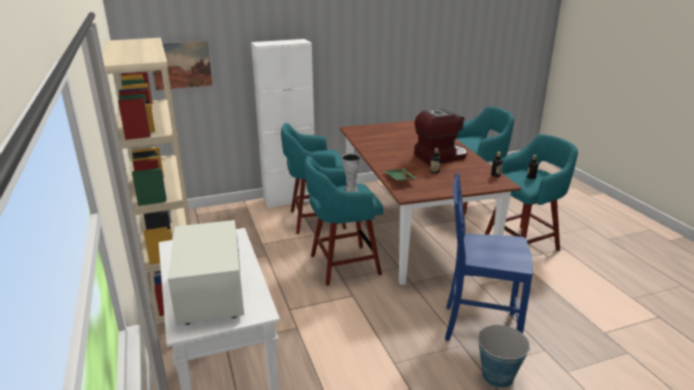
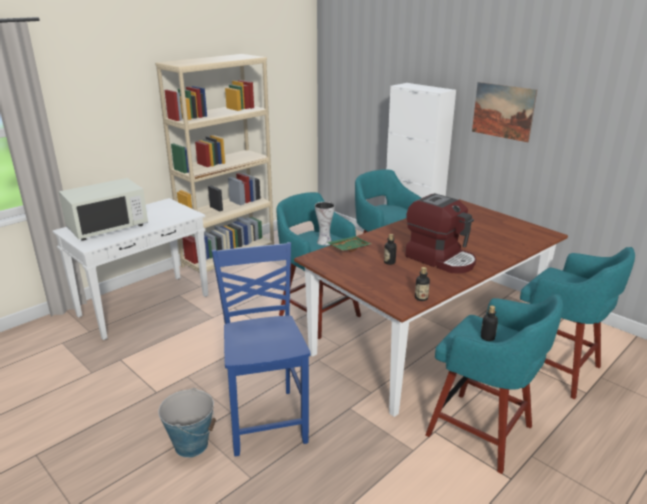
camera: 65 degrees right, 0 degrees up
picture [153,41,212,90] -> picture moved to [472,82,537,142]

